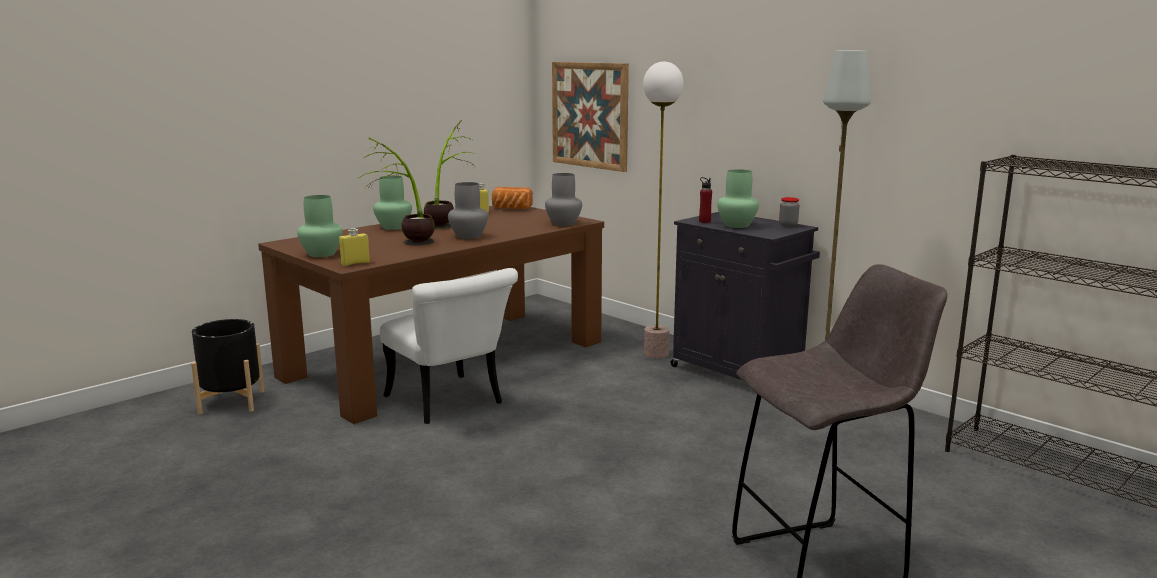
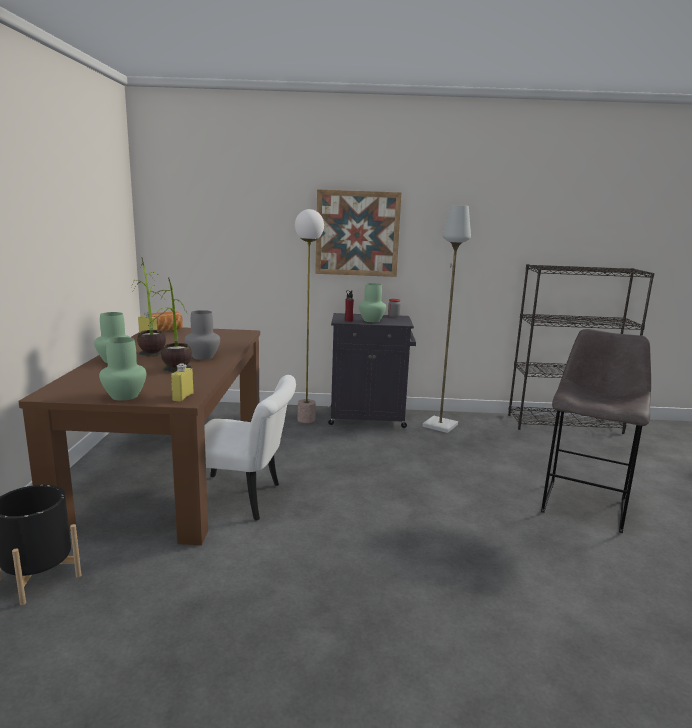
camera: 45 degrees left, 0 degrees up
grey vase [545,173,582,226] -> none
picture [552,62,629,172] -> picture moved to [315,189,401,277]

